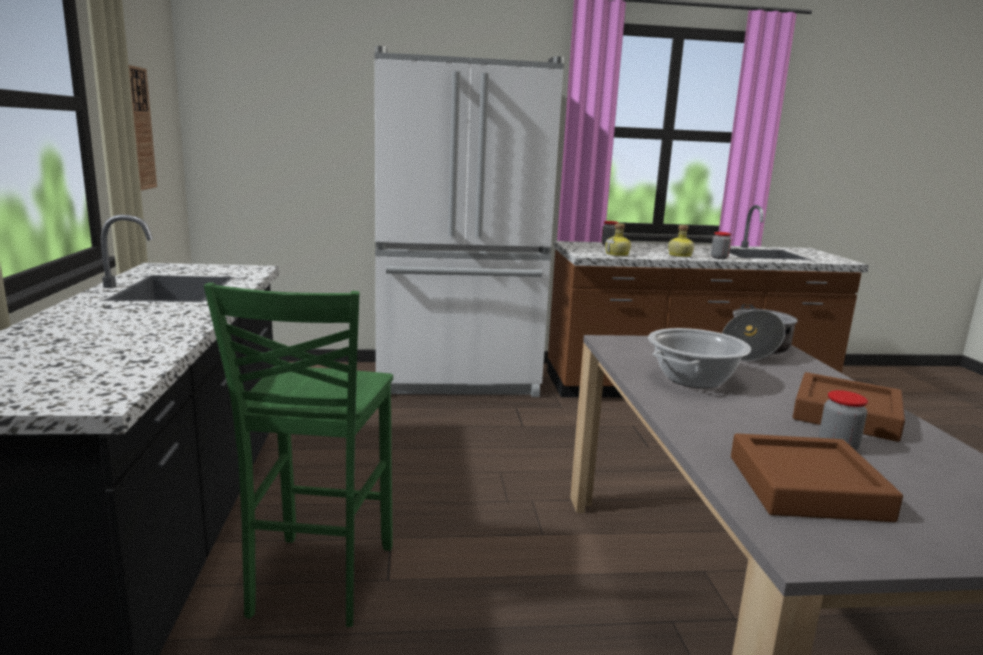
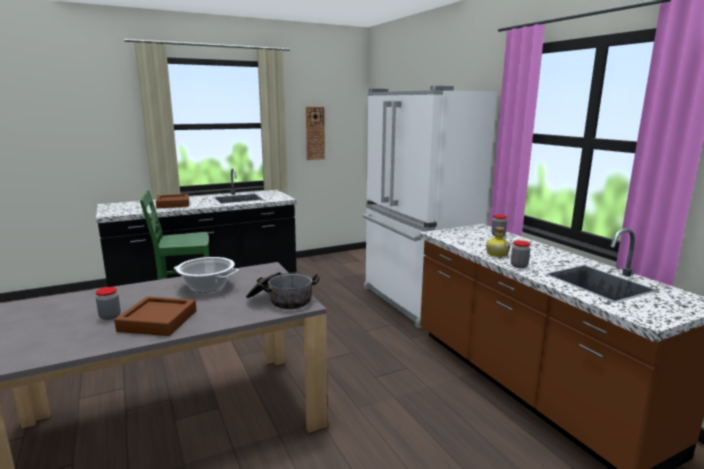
camera: 70 degrees right, 0 degrees up
bottle [605,223,631,256] -> none
brown tray [731,433,903,522] -> brown tray moved to [156,194,189,208]

